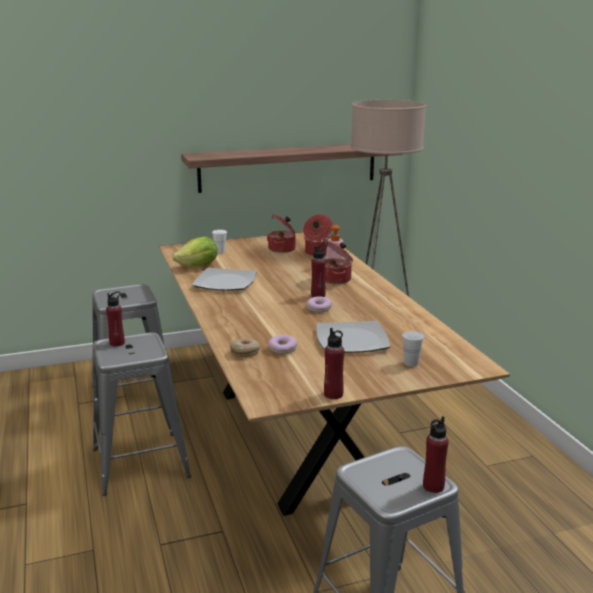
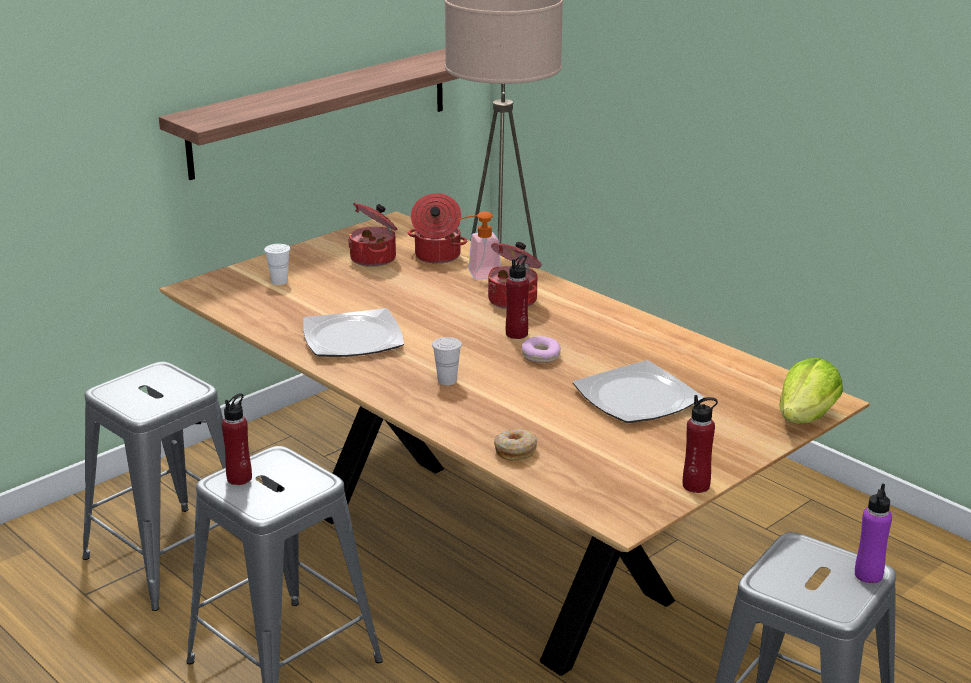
camera: 25 degrees left, 5 degrees up
lettuce [172,237,218,267] -> lettuce moved to [779,358,843,424]
donut [268,335,297,354] -> none
white cup [402,331,424,367] -> white cup moved to [432,337,462,385]
red bottle [423,416,449,493] -> purple bottle [855,483,892,583]

